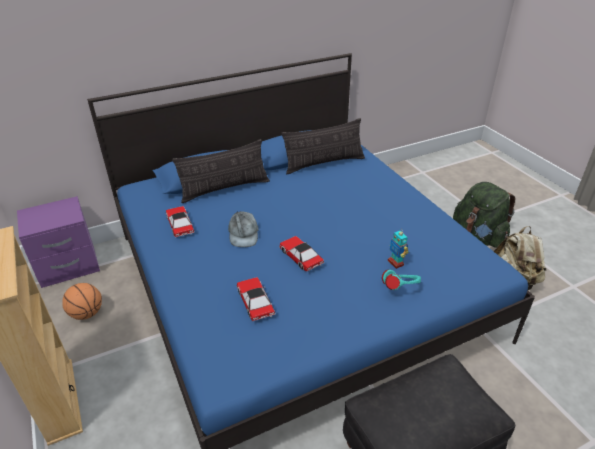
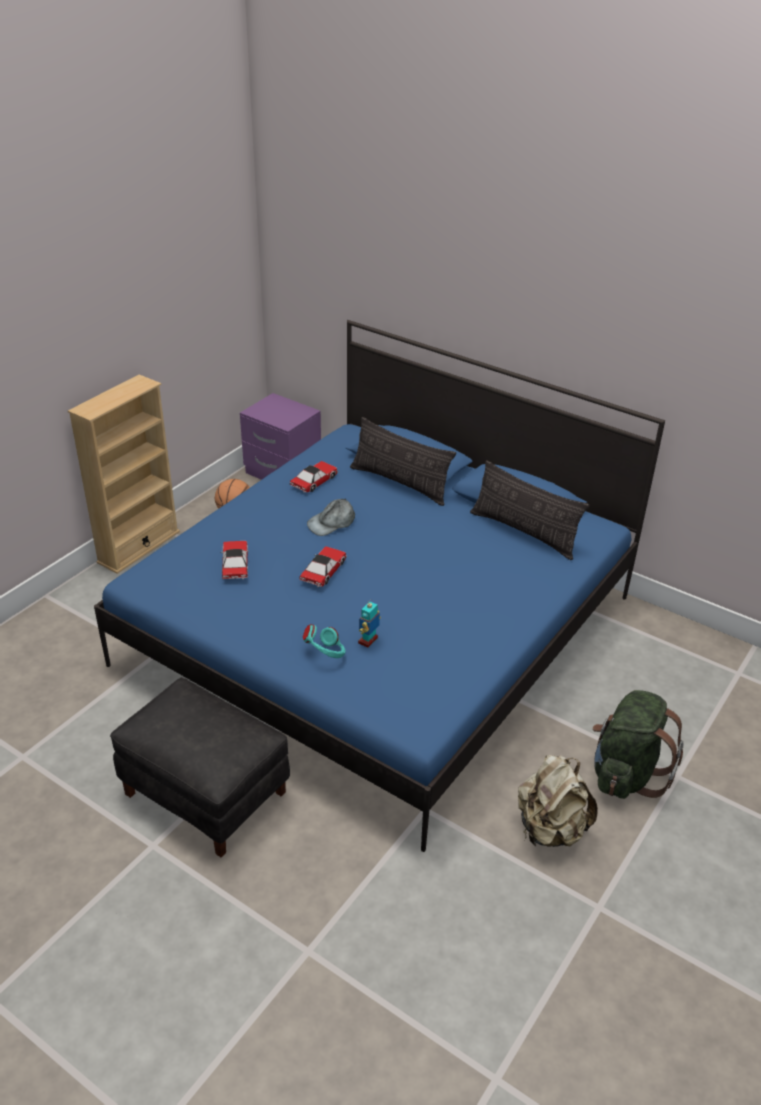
camera: 60 degrees right, 0 degrees up
toy car [236,277,275,321] -> toy car turned 45 degrees counterclockwise [221,541,249,580]

